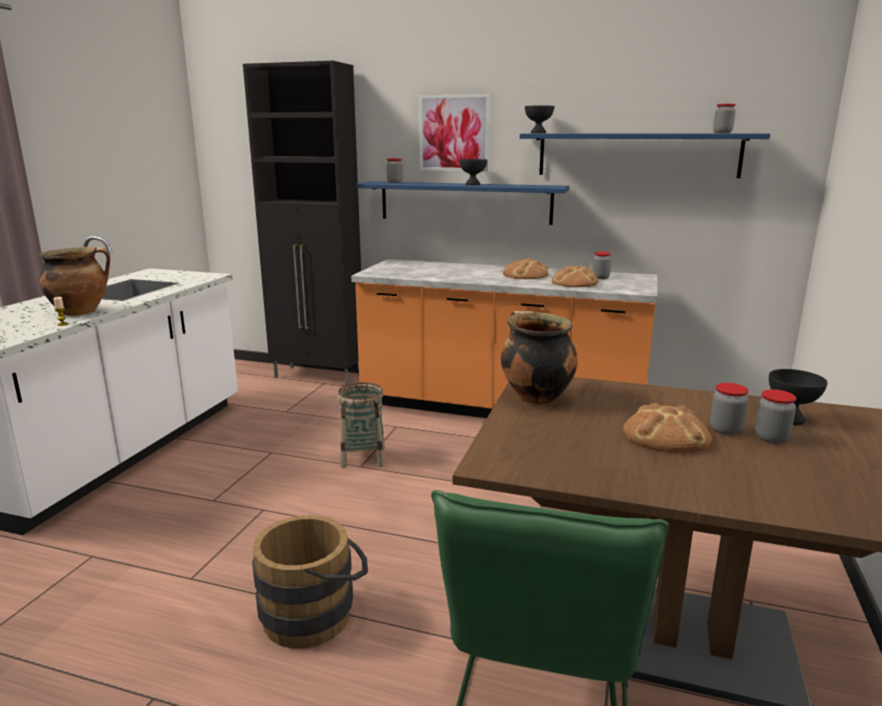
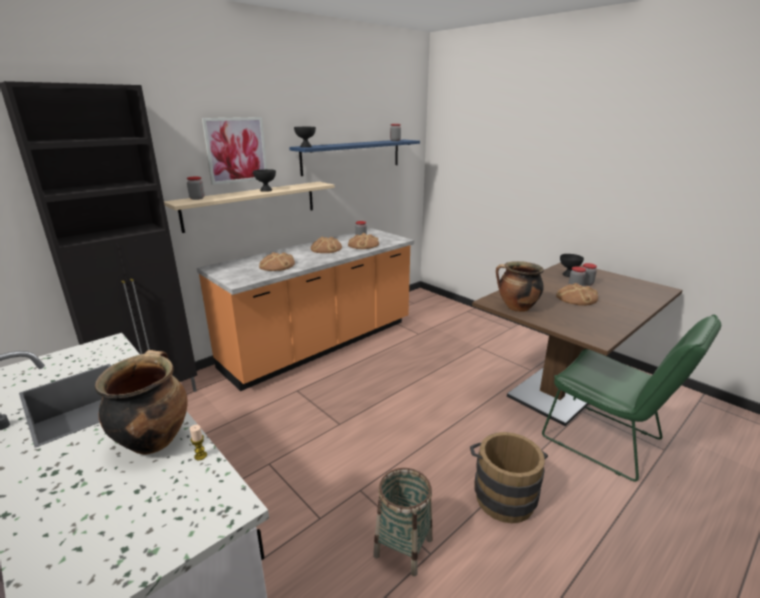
camera: 60 degrees left, 5 degrees up
basket [337,382,385,468] -> basket moved to [373,468,432,576]
blue shelf [356,181,569,225] -> beige shelf [164,182,335,233]
none -> bread [259,252,295,271]

